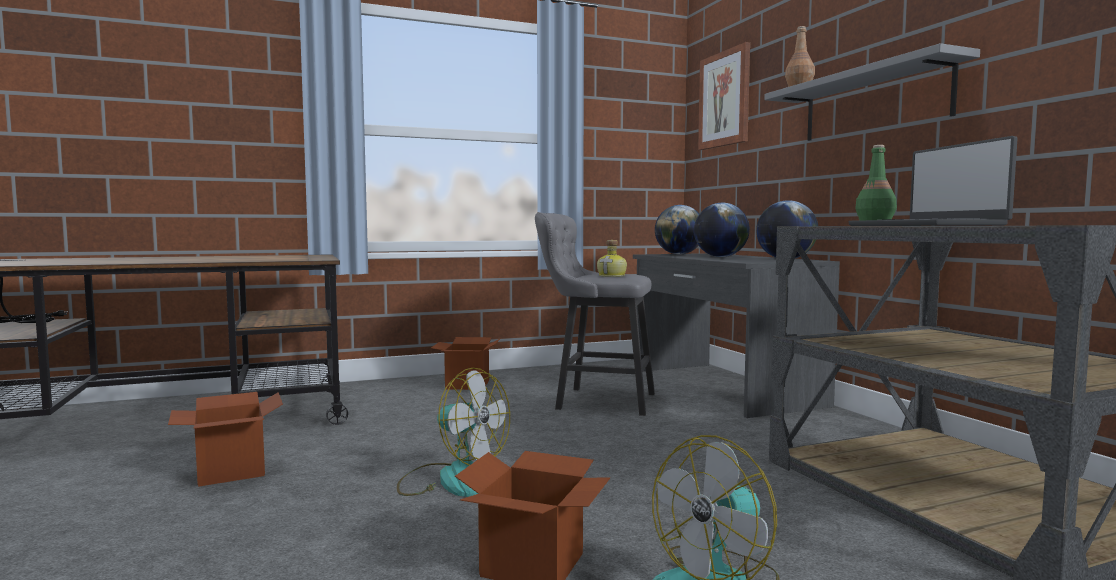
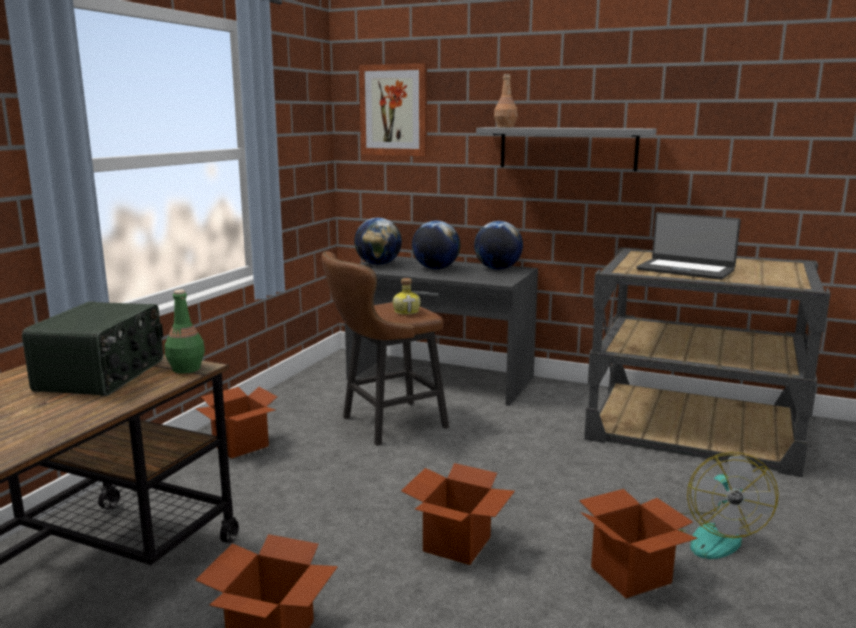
camera: 45 degrees left, 10 degrees up
fan [397,368,510,497] -> cardboard box [401,463,515,565]
grey stool [535,212,655,416] -> brown stool [322,251,449,446]
green bottle [855,145,897,220] -> green bottle moved to [165,289,205,374]
none -> radio [22,301,163,396]

